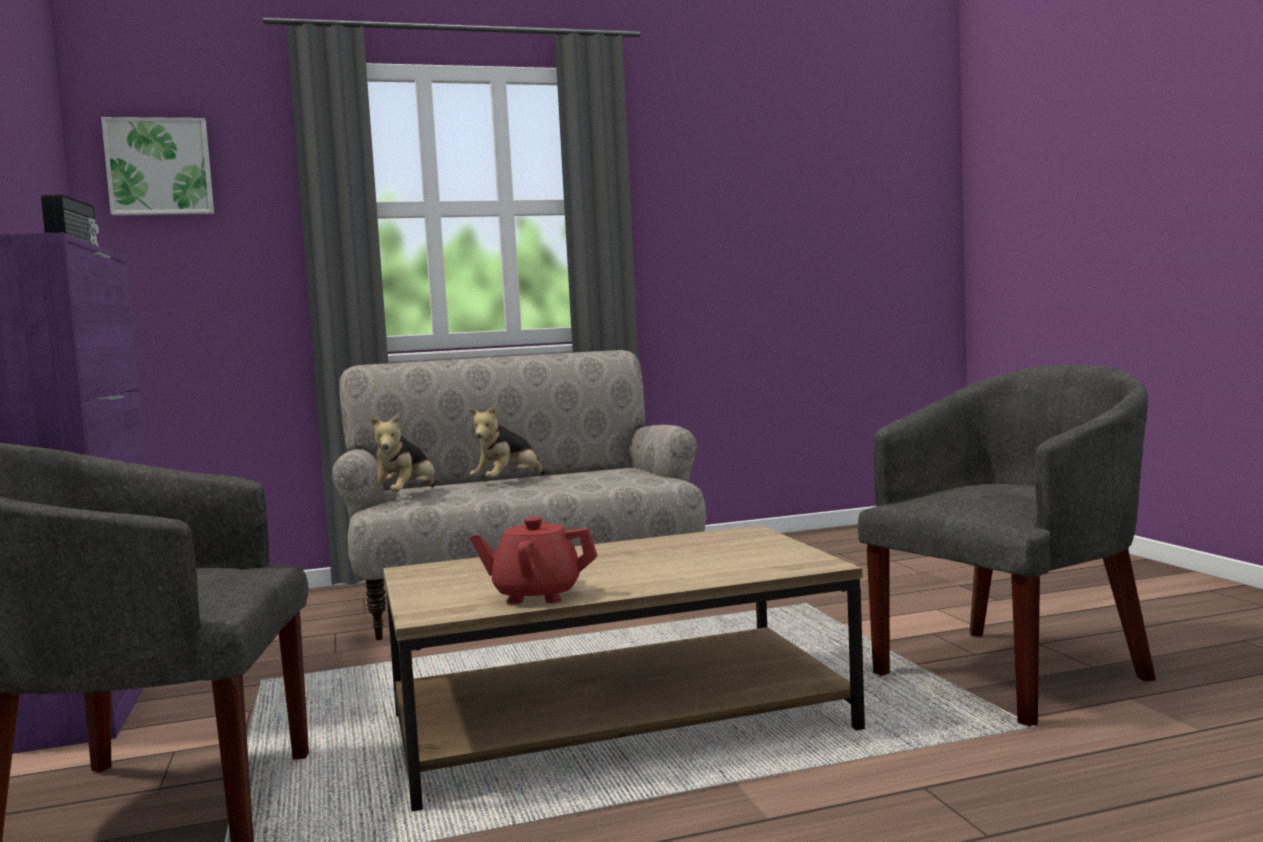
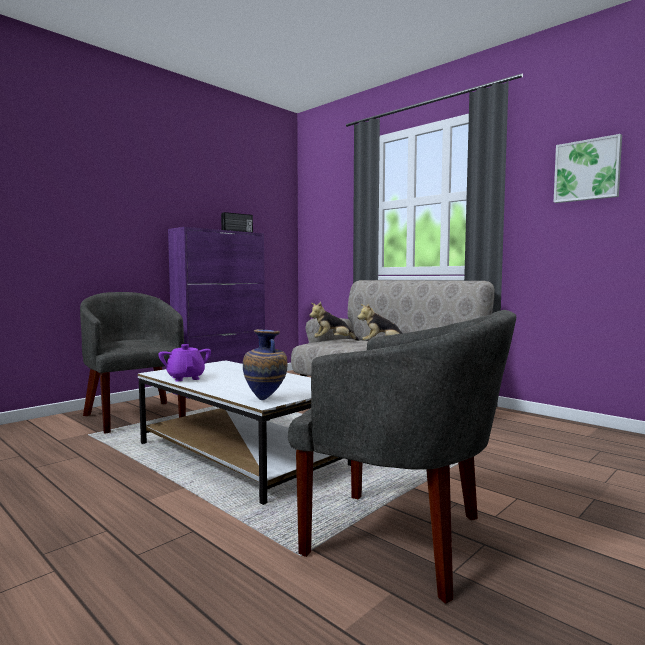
camera: 60 degrees right, 0 degrees up
picture [101,117,214,216] -> picture moved to [554,134,622,203]
brown coffee table [383,525,865,812] -> white coffee table [138,360,351,505]
red teapot [470,517,598,604] -> purple teapot [158,344,211,381]
none -> vase [243,329,288,400]

